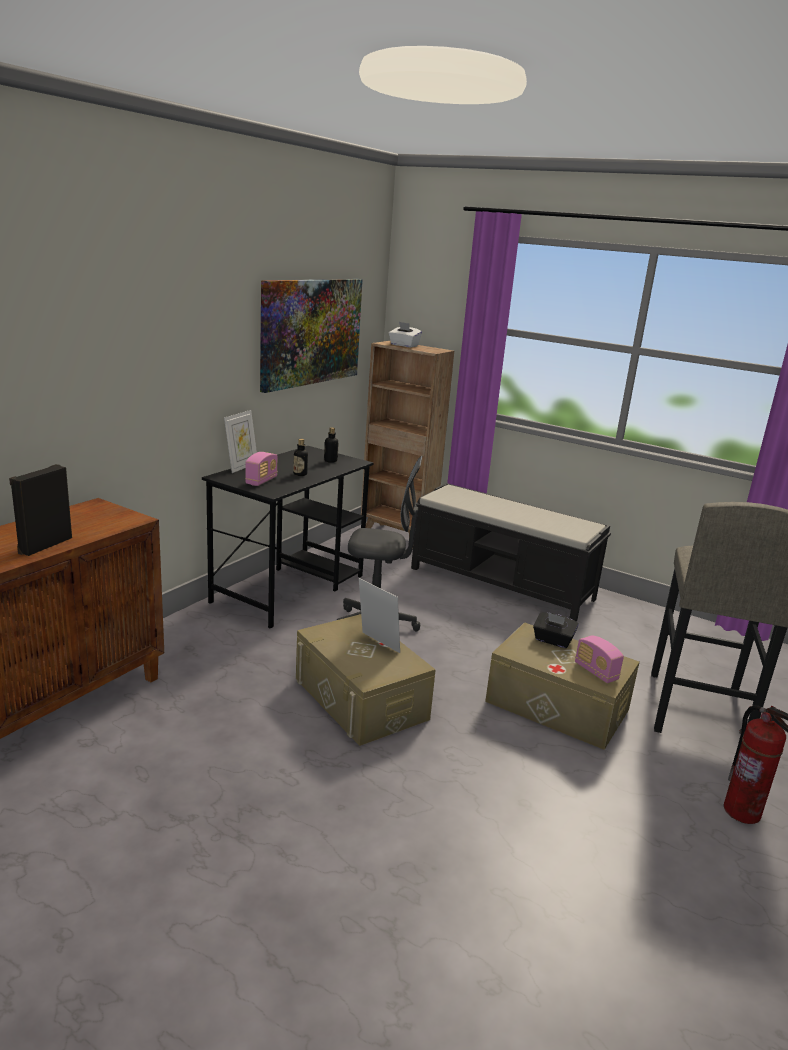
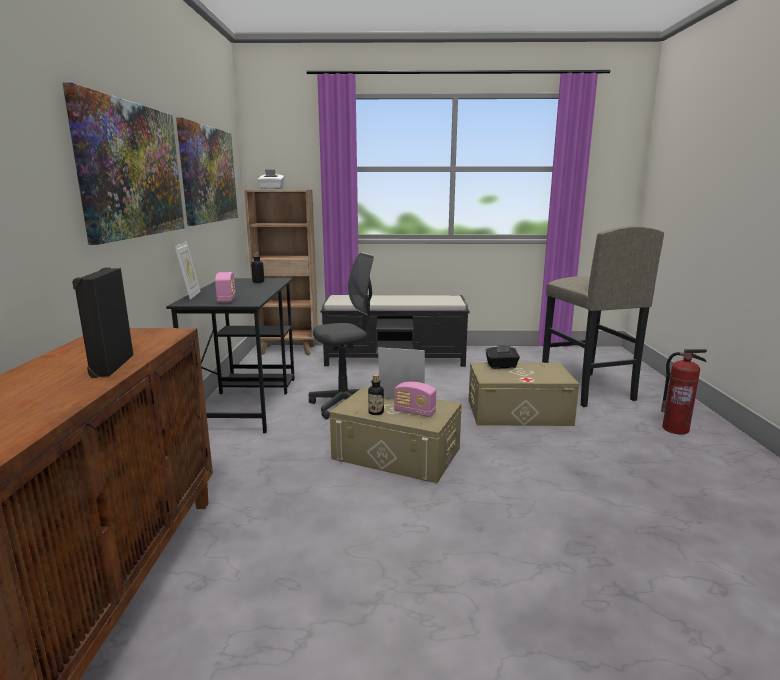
camera: 30 degrees left, 5 degrees down
bottle [293,439,308,476] -> bottle moved to [368,374,384,415]
radio [575,636,624,683] -> radio moved to [394,381,436,417]
none -> picture [62,82,184,245]

